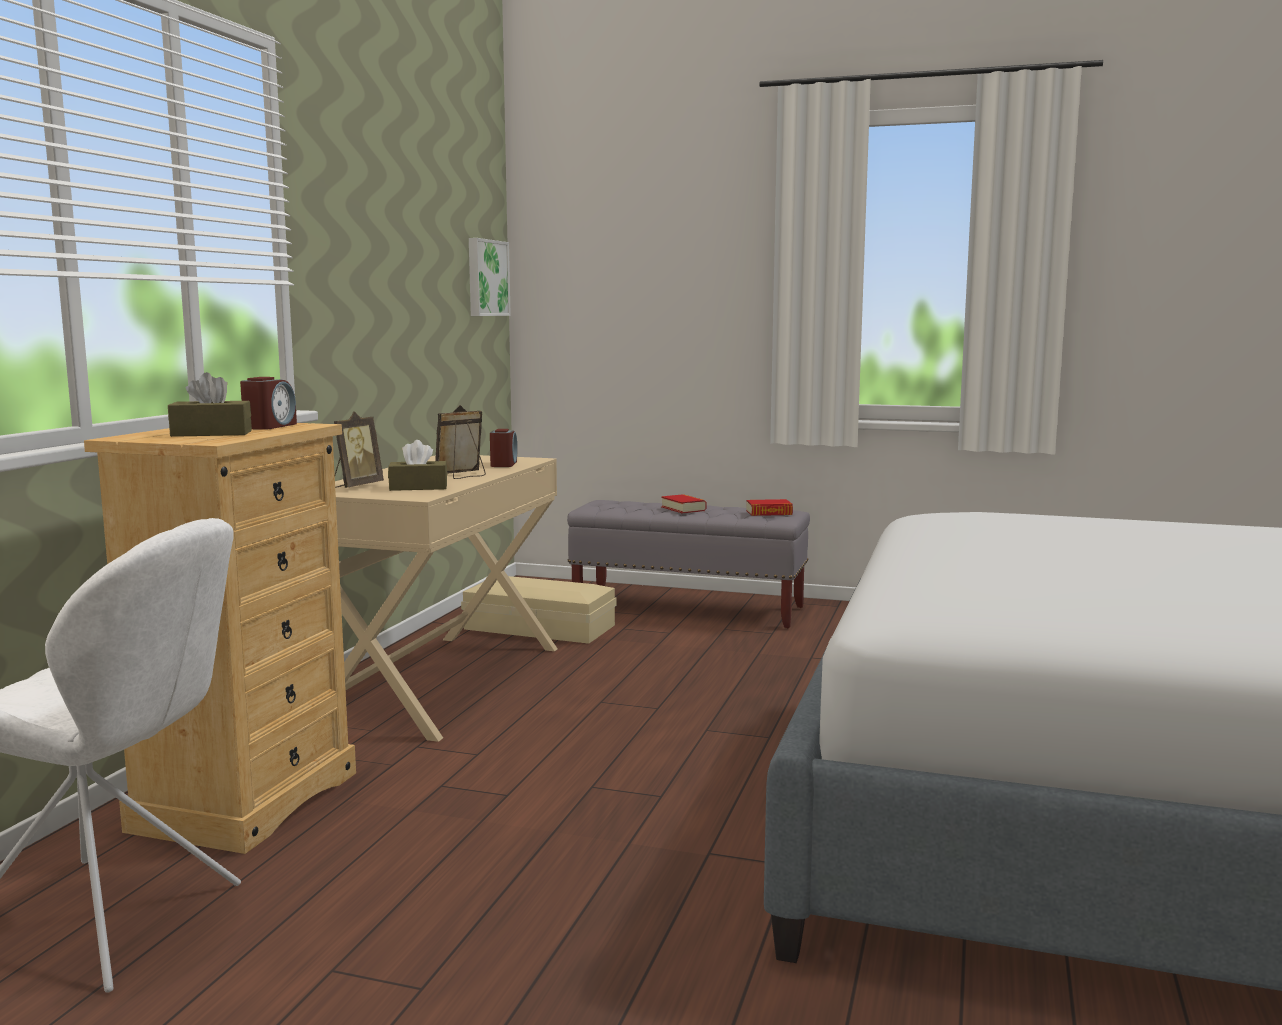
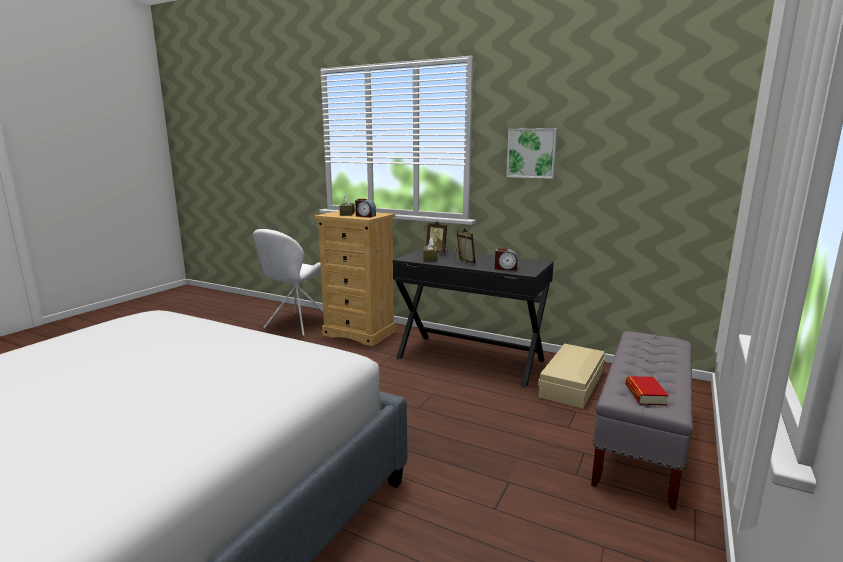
camera: 100 degrees right, 5 degrees up
beige desk [335,455,557,742] -> black desk [393,248,554,387]
picture [469,238,511,316] -> picture moved to [506,128,558,179]
book [661,494,706,513] -> none

